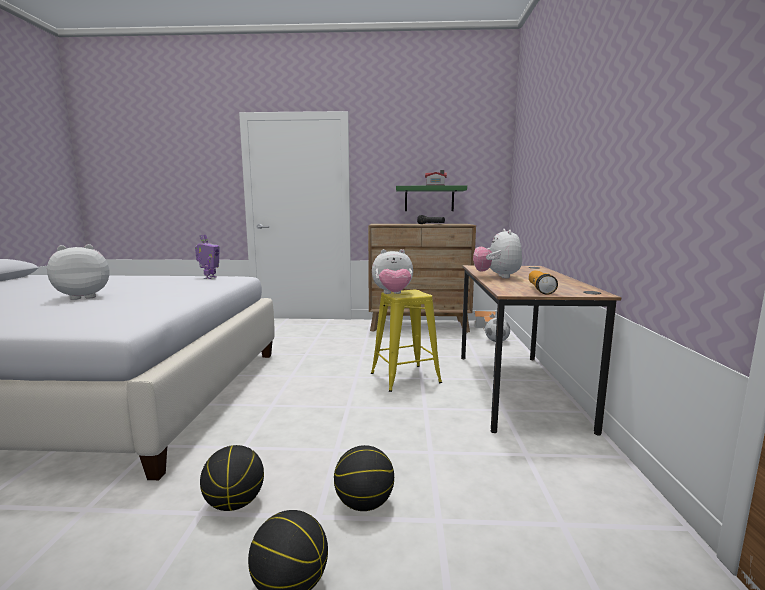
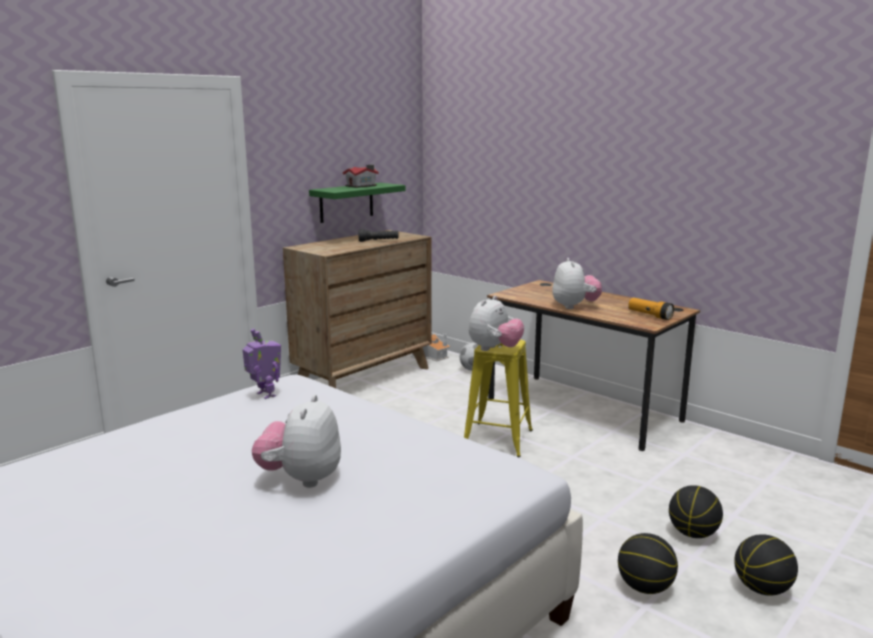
camera: 50 degrees left, 5 degrees up
plush toy [473,229,522,278] -> plush toy turned 135 degrees counterclockwise [552,258,602,309]

